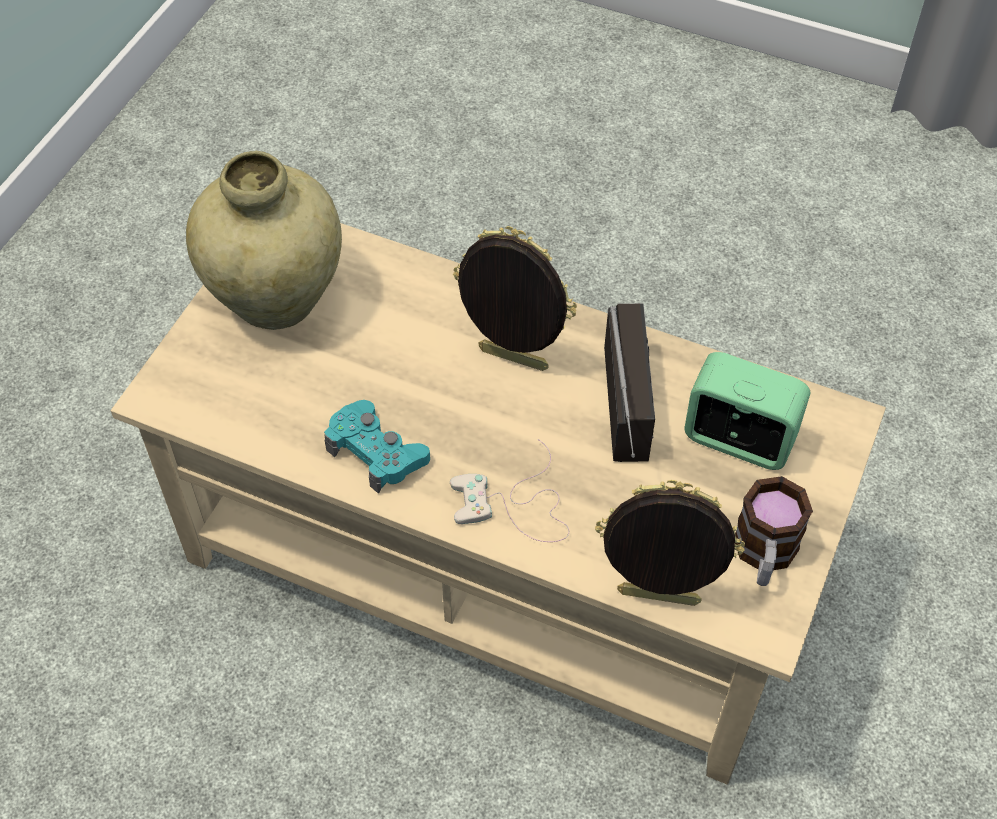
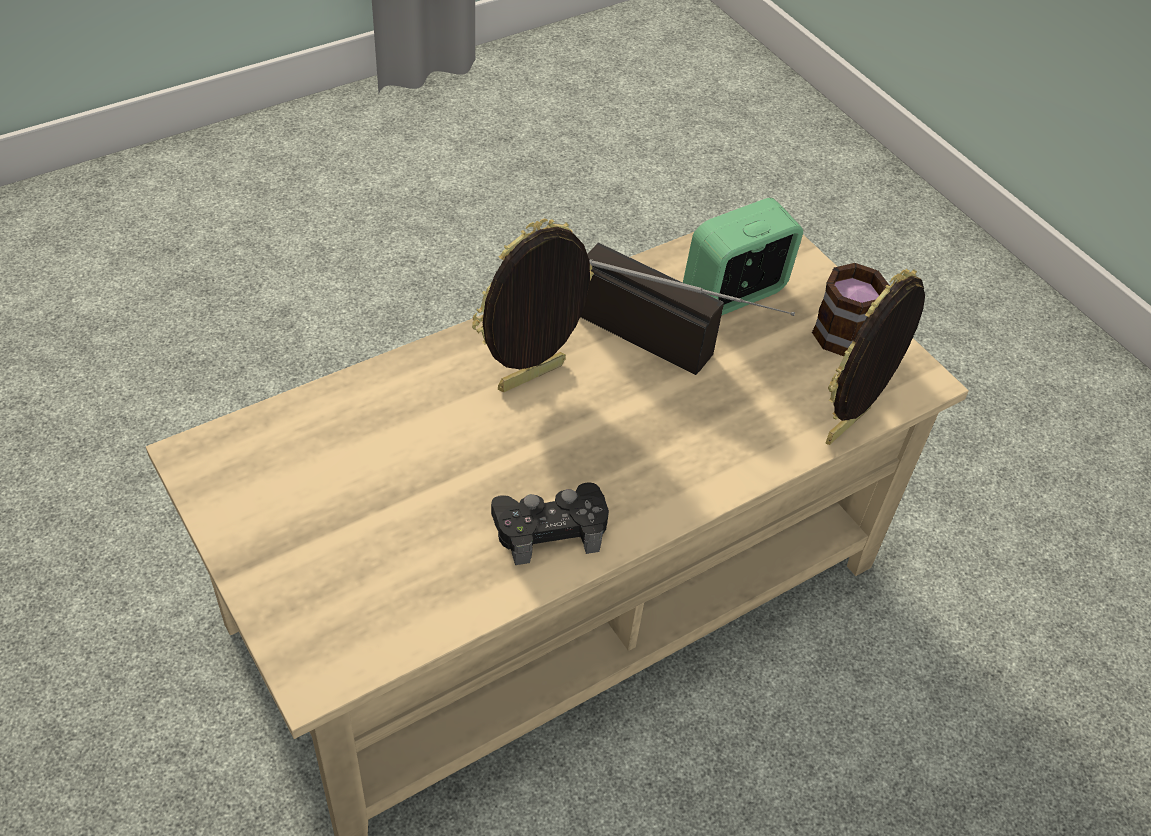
camera: 60 degrees left, 5 degrees down
beige vase [186,151,342,330] -> none
turquoise game controller [324,400,430,494] -> black game controller [491,482,609,565]
white game controller [450,439,569,542] -> none

